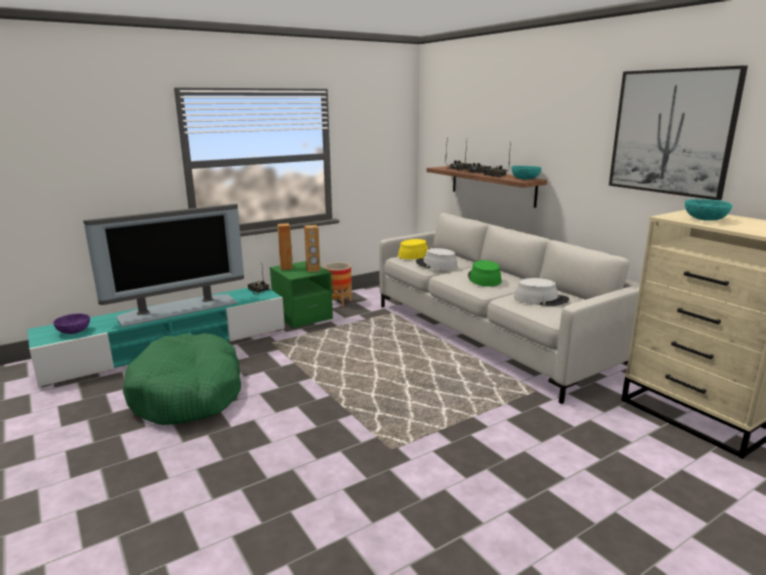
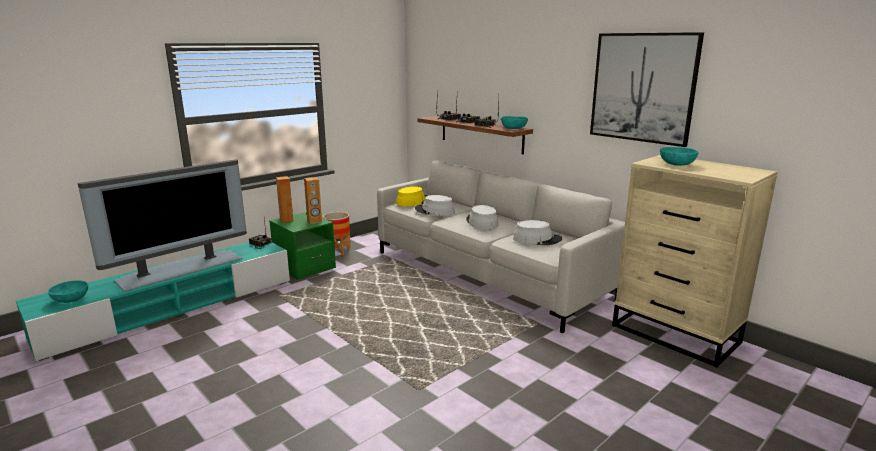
camera: 10 degrees left, 0 degrees up
purple bowl [53,314,90,334] -> turquoise bowl [48,280,88,303]
green dog bed [123,333,241,425] -> none
green hat [468,260,502,287] -> grey hat [466,205,498,230]

